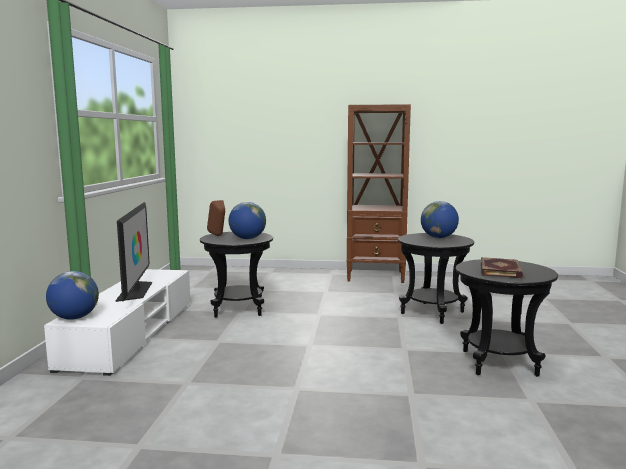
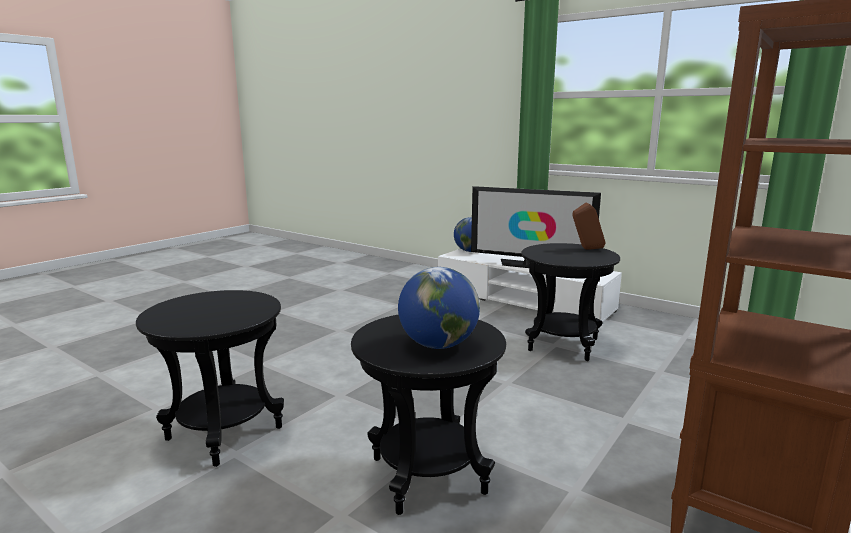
camera: 120 degrees right, 5 degrees up
globe [229,202,266,239] -> none
book [481,257,523,278] -> none

